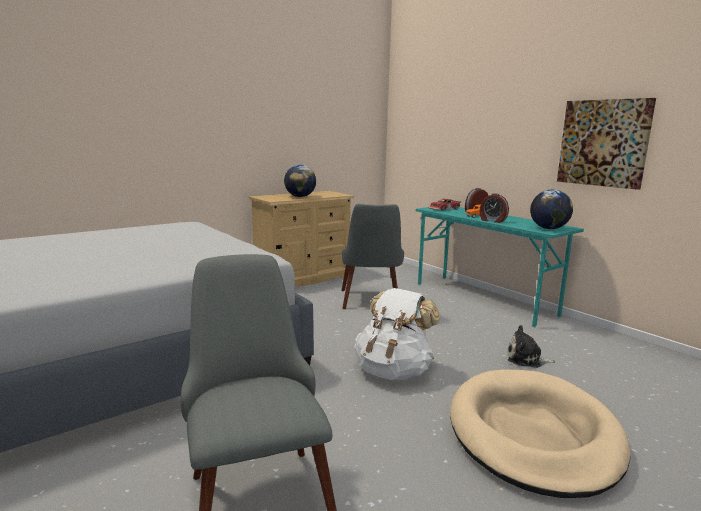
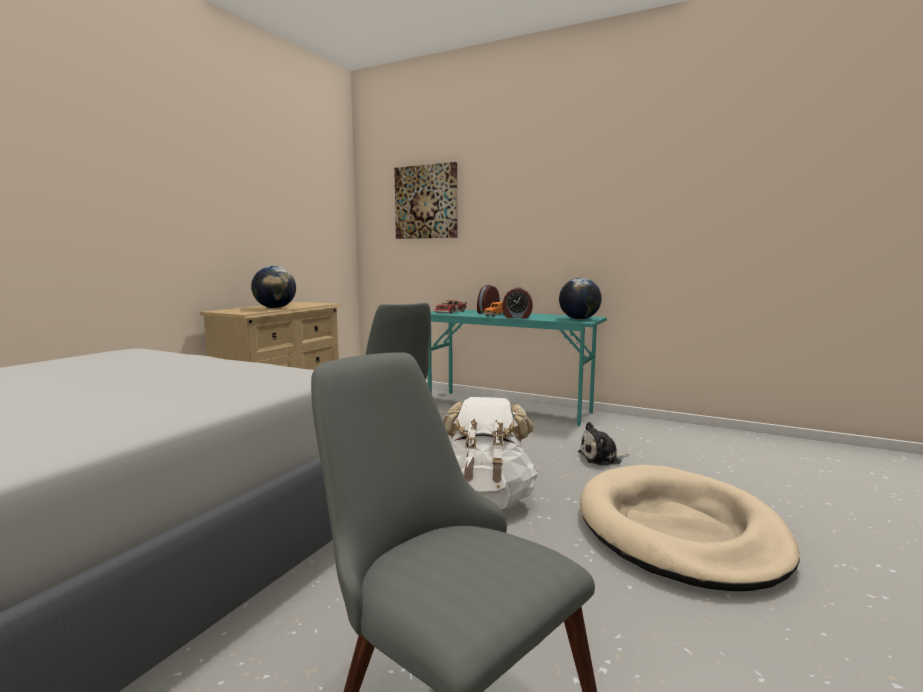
camera: 25 degrees left, 5 degrees down
picture [557,98,656,190] -> picture moved to [394,162,457,239]

